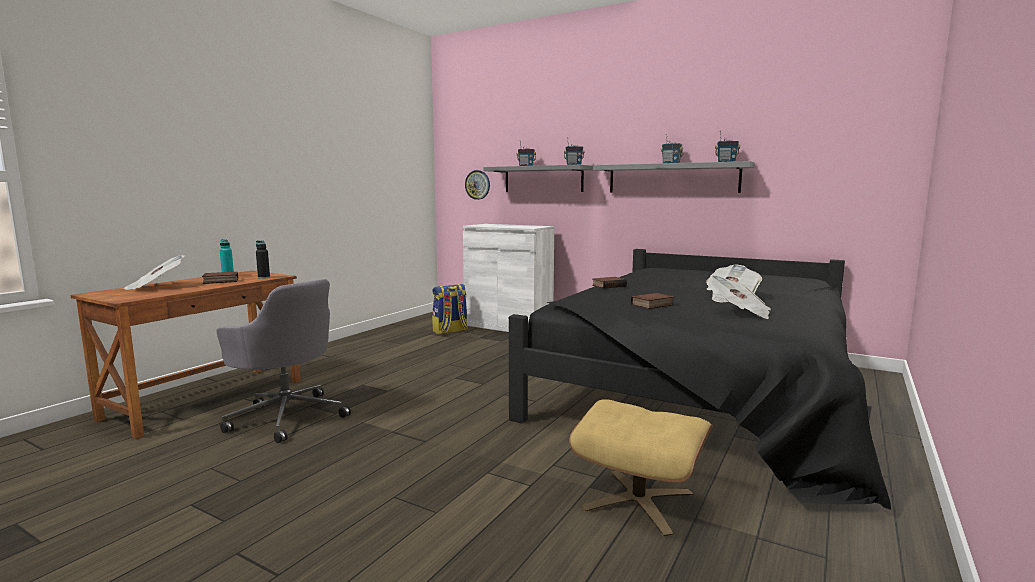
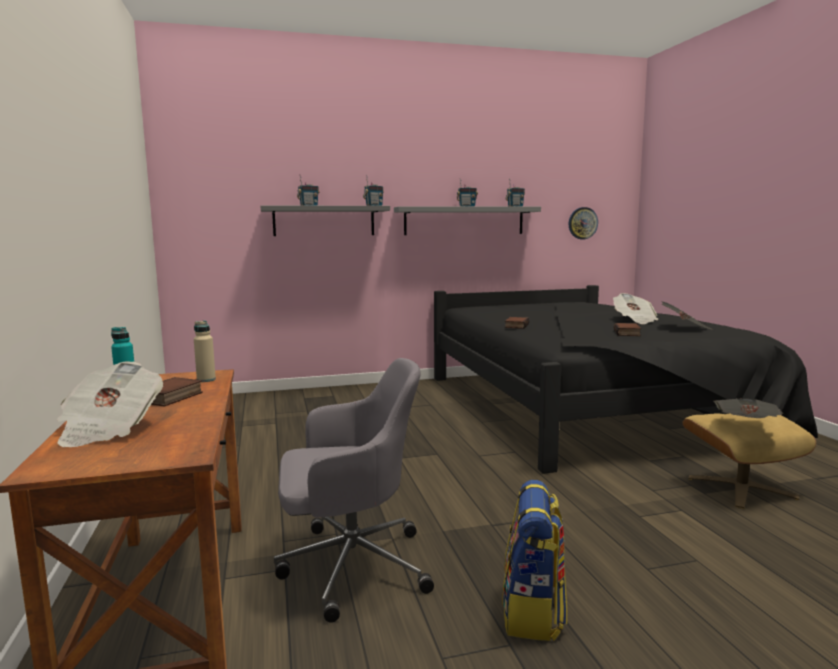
camera: 45 degrees left, 0 degrees up
black bottle [256,241,270,279] -> beige bottle [194,321,216,382]
backpack [432,284,468,334] -> backpack moved to [502,480,567,641]
white cabinet [463,224,554,332] -> none
wall clock [465,170,490,200] -> wall clock moved to [569,207,598,239]
none -> newspaper [714,399,784,418]

